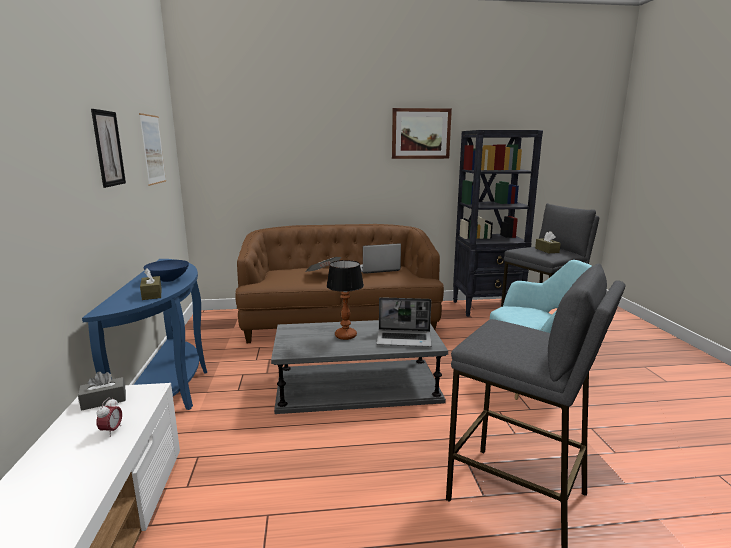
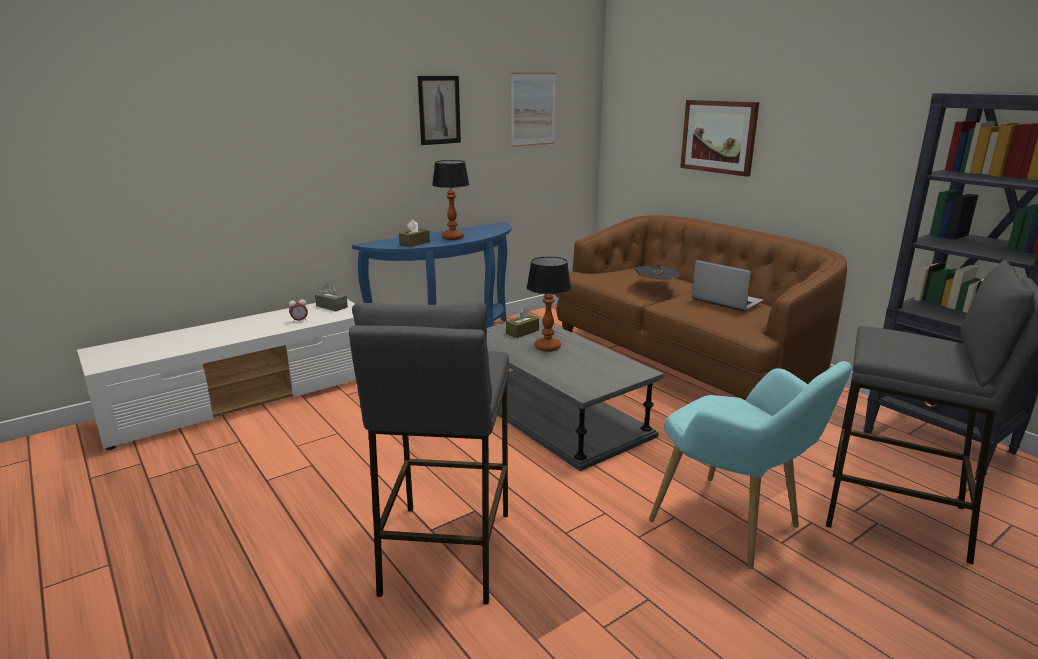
camera: 60 degrees right, 5 degrees up
blue bowl [144,260,189,282] -> table lamp [432,160,469,240]
laptop [376,297,432,347] -> none
picture [392,108,452,159] -> picture moved to [680,100,759,177]
brown tissue box [535,231,561,253] -> brown tissue box moved to [506,307,539,338]

